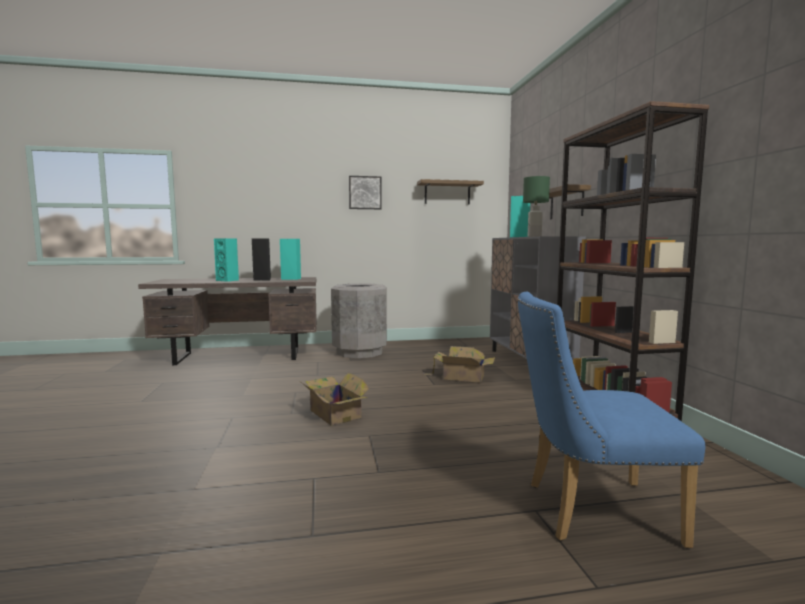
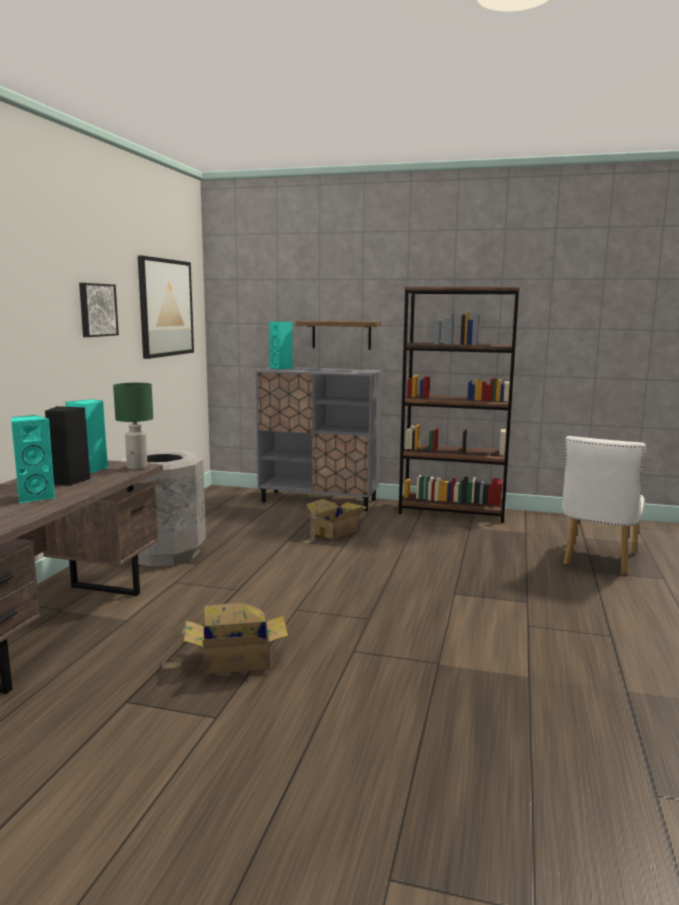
camera: 65 degrees left, 5 degrees up
cardboard box [301,372,369,426] -> cardboard box moved to [162,602,288,675]
shelf [417,179,484,205] -> picture [138,256,194,359]
blue chair [518,292,705,549] -> white chair [562,436,646,575]
green table lamp [523,176,550,237] -> green table lamp moved to [113,383,153,470]

